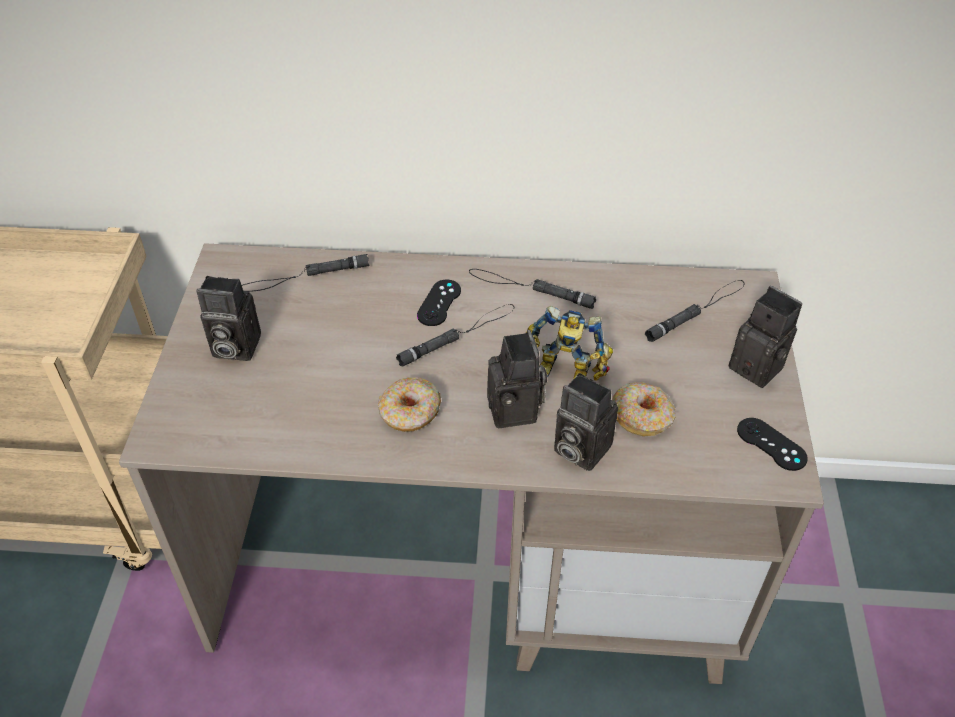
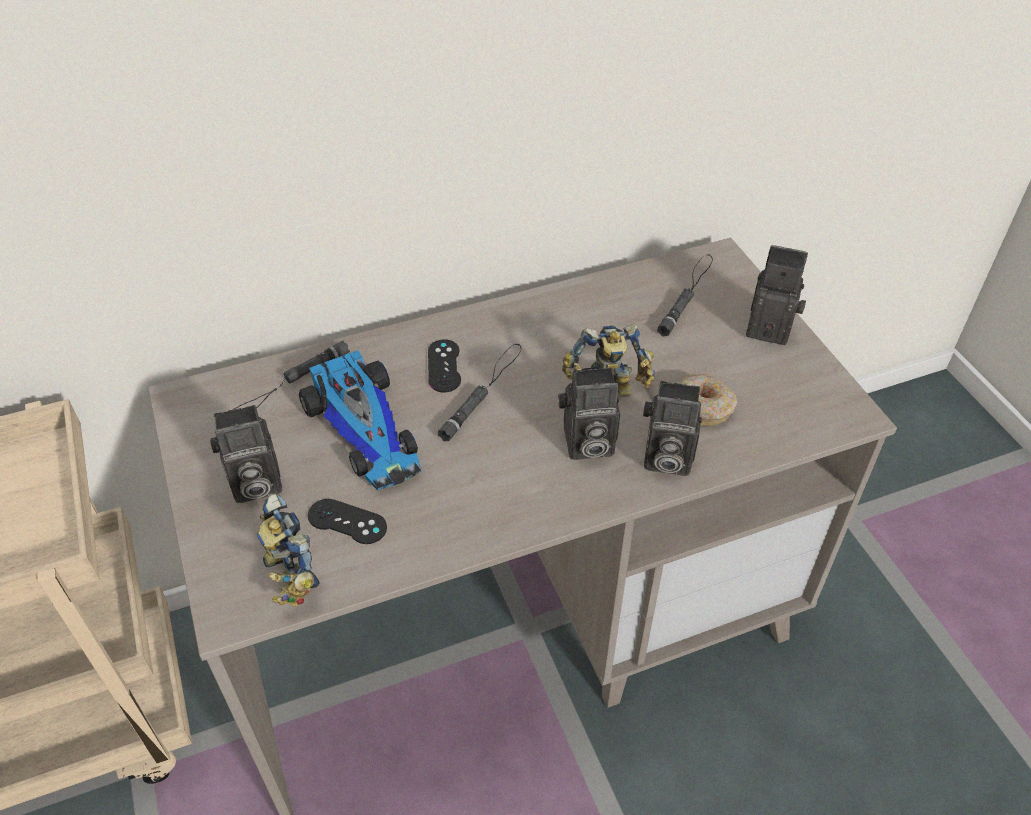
camera: 25 degrees left, 0 degrees up
donut [378,377,441,432] -> none
black flashlight [469,269,596,309] -> none
camera [487,330,547,428] -> camera turned 120 degrees clockwise [558,367,620,460]
black game controller [737,418,808,471] -> black game controller moved to [308,499,387,544]
none -> toy robot [257,494,320,607]
none -> toy car [299,350,421,490]

